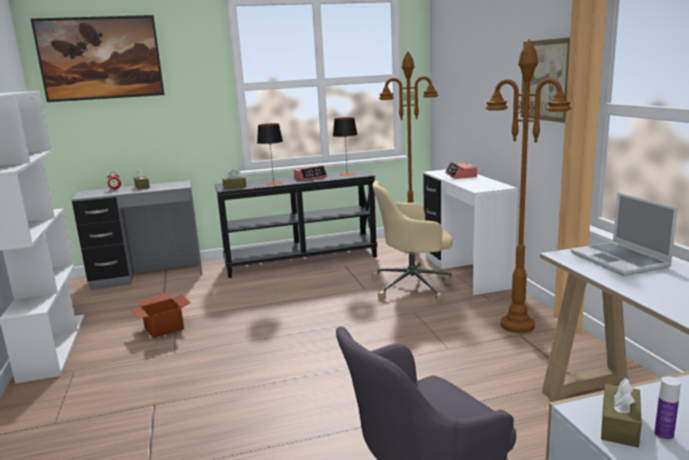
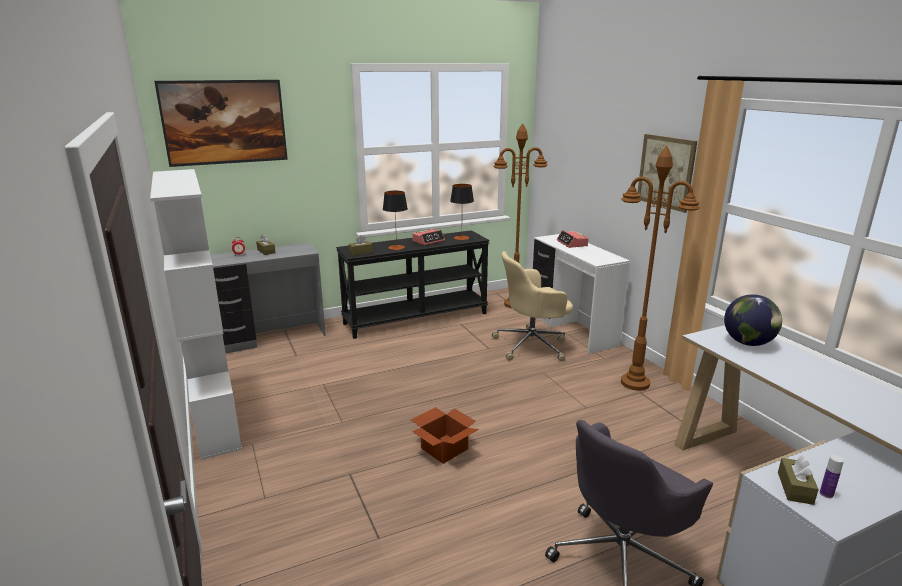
camera: 10 degrees left, 5 degrees up
cardboard box [131,293,190,338] -> cardboard box moved to [411,407,479,464]
laptop [571,192,678,276] -> globe [724,294,782,346]

